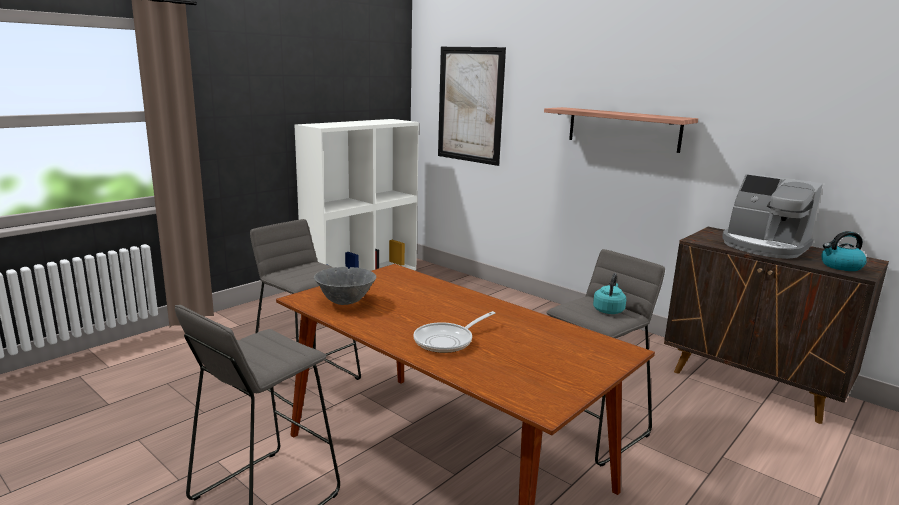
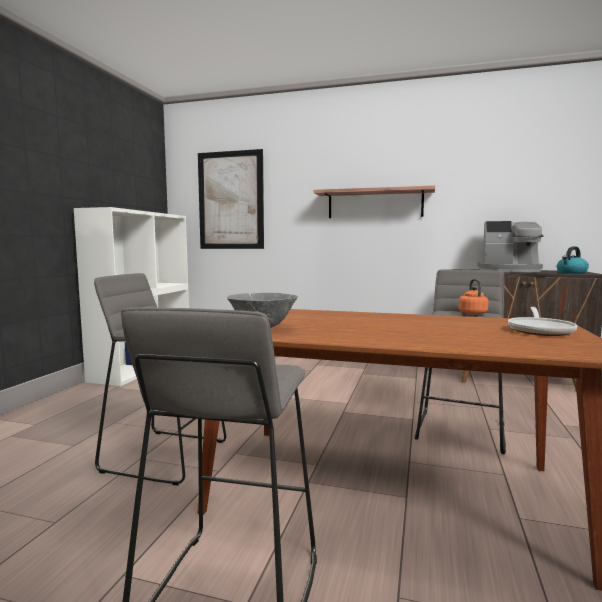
camera: 25 degrees left, 10 degrees down
frying pan [414,311,495,353] -> frying pan moved to [508,307,577,336]
turquoise kettle [593,273,626,314] -> orange kettle [458,279,488,315]

